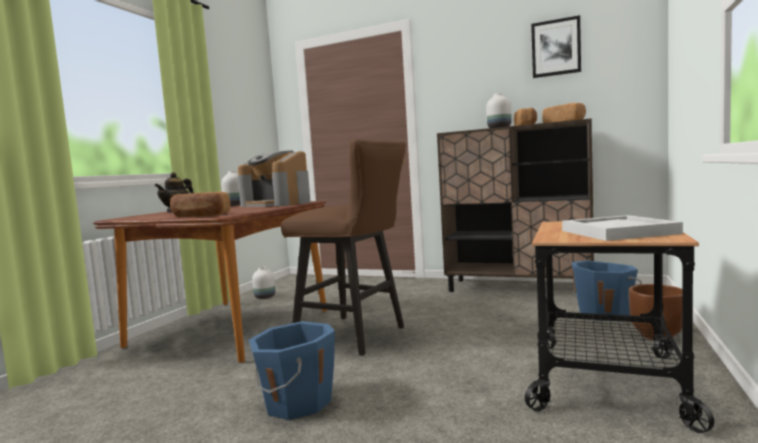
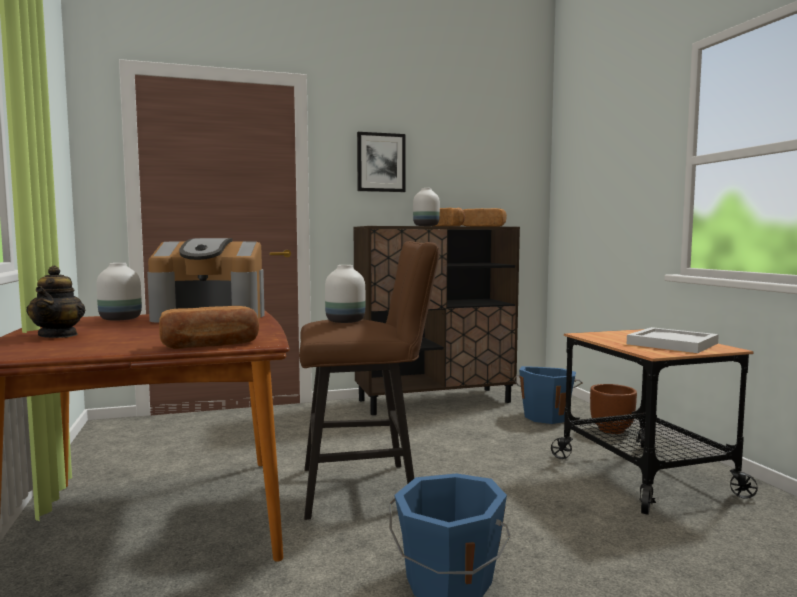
camera: 40 degrees left, 0 degrees up
white vase [252,267,275,299] -> white vase moved to [325,265,365,323]
picture [531,15,581,78] -> picture moved to [357,132,406,192]

